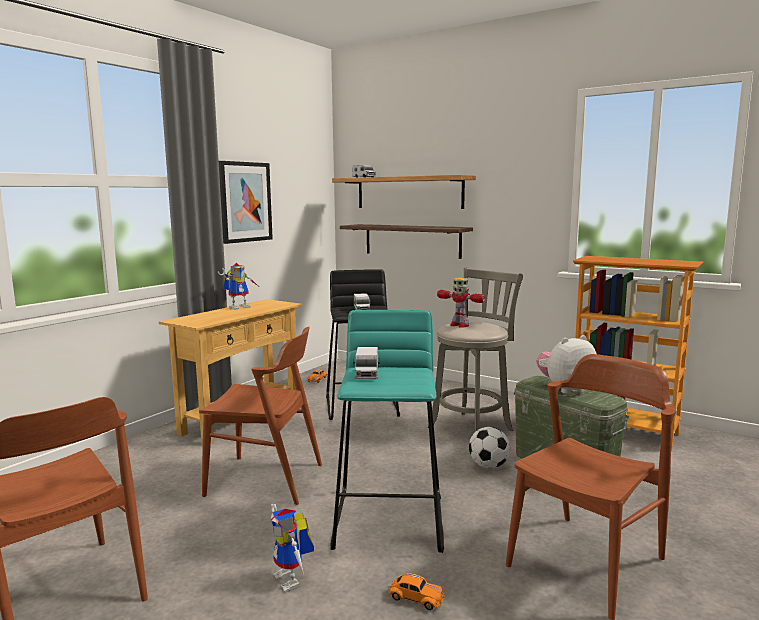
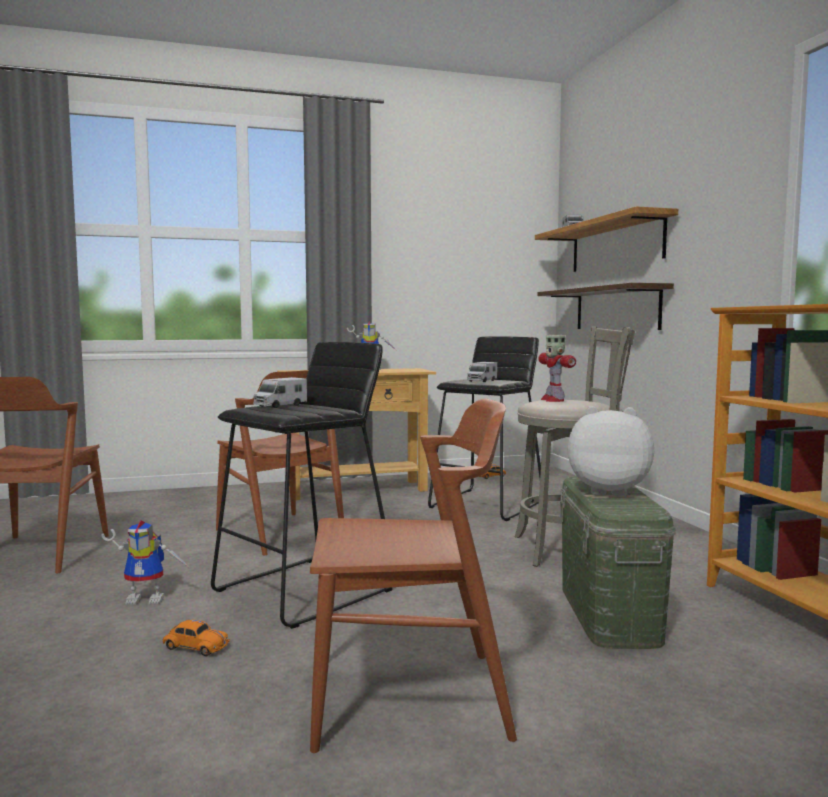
camera: 40 degrees right, 5 degrees down
picture [219,161,273,244] -> none
toy robot [270,504,314,592] -> toy robot turned 105 degrees counterclockwise [101,520,188,605]
turquoise stool [330,310,444,553] -> black stool [211,342,392,629]
orange toy car [389,573,444,610] -> orange toy car turned 45 degrees counterclockwise [163,620,230,656]
football [469,427,510,469] -> none

